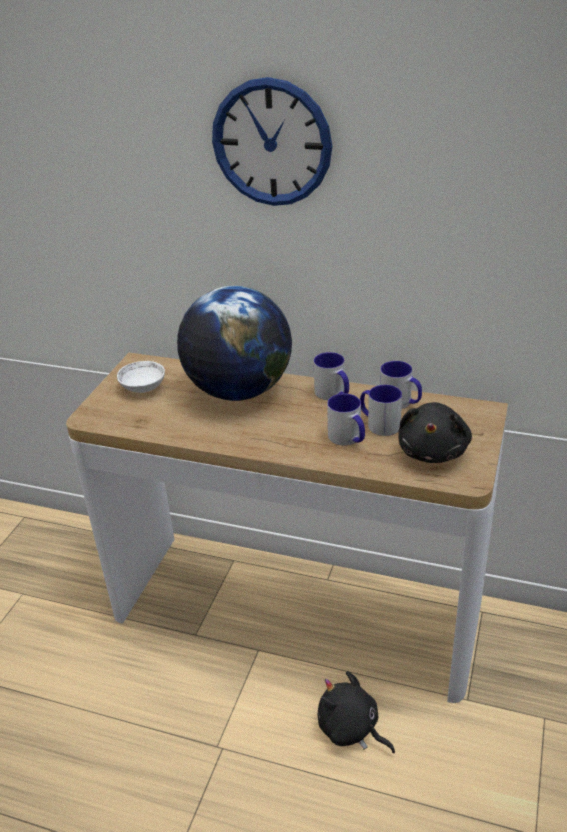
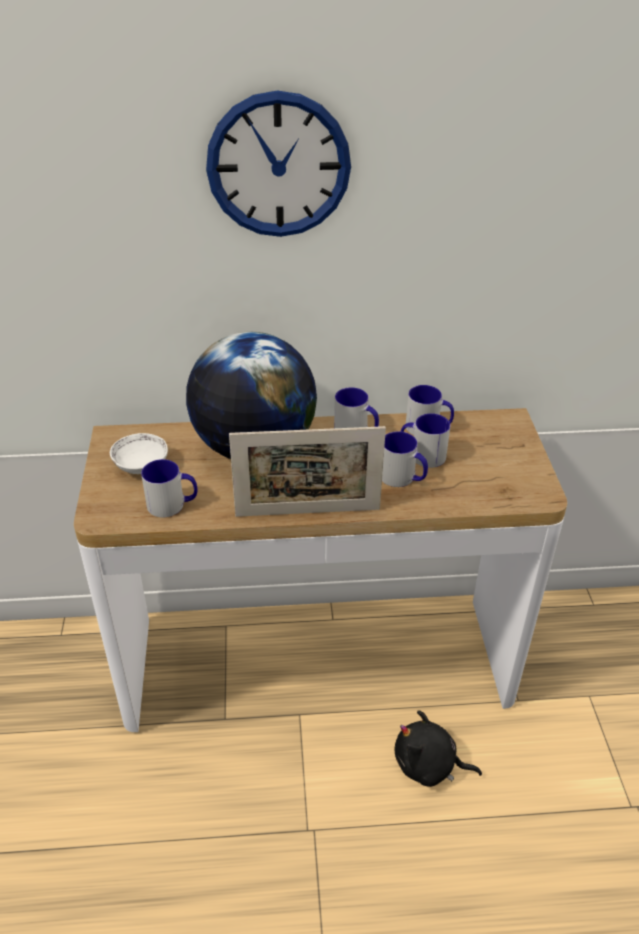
camera: 25 degrees left, 5 degrees up
black plush toy [398,402,472,463] -> none
none -> mug [141,459,197,518]
none -> picture frame [229,426,386,517]

